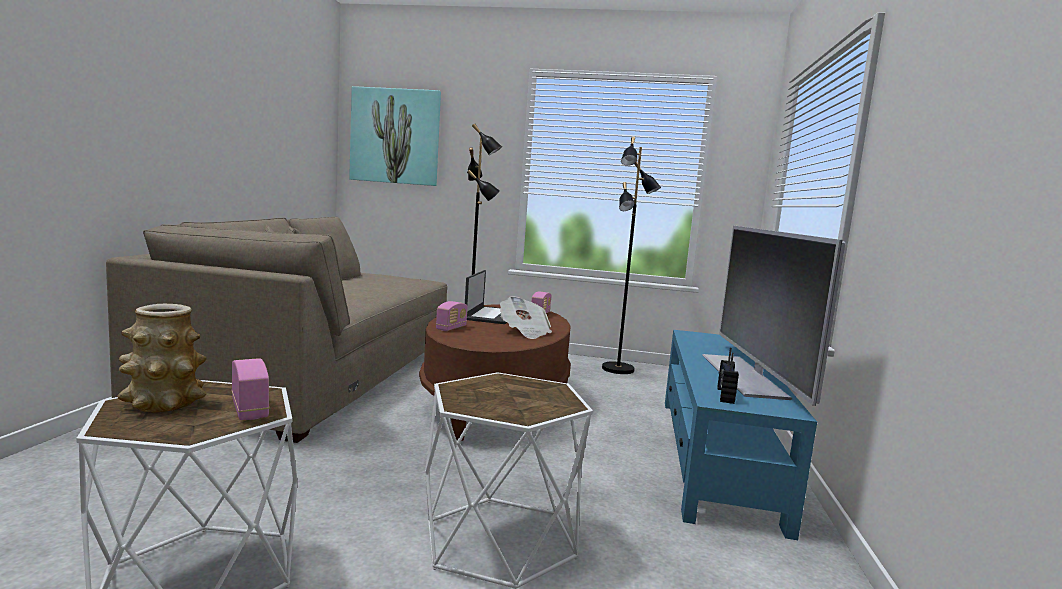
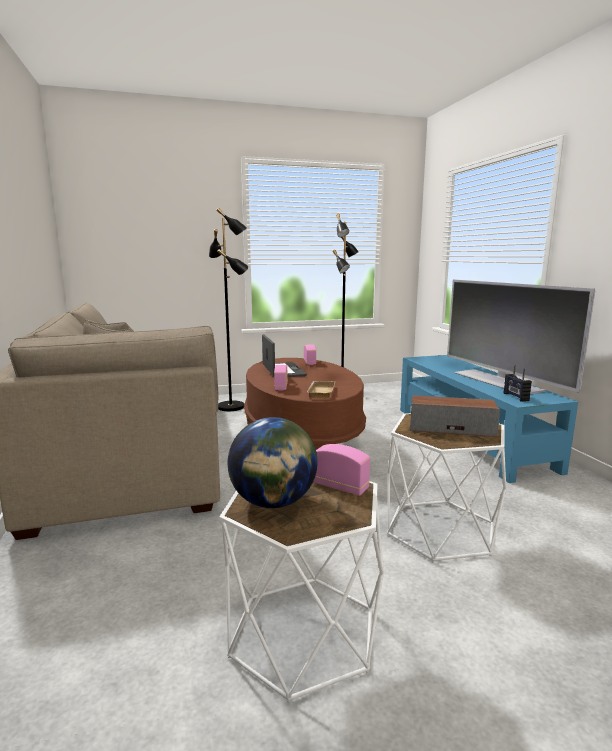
camera: 25 degrees left, 5 degrees up
vase [117,304,207,412] -> globe [228,417,318,508]
picture [349,86,441,186] -> none
newspaper [500,296,552,339] -> none
none -> beige tray [307,381,335,399]
none -> speaker [410,395,500,437]

